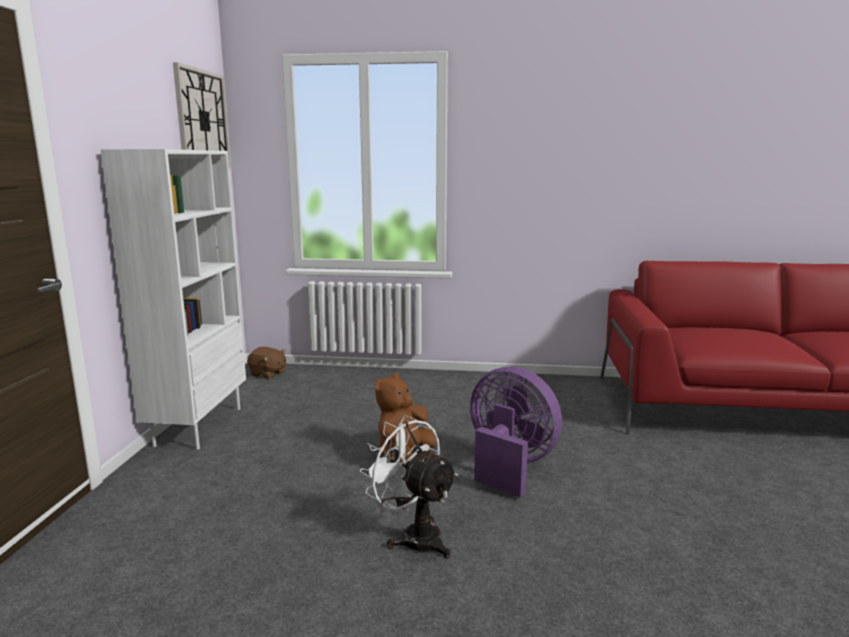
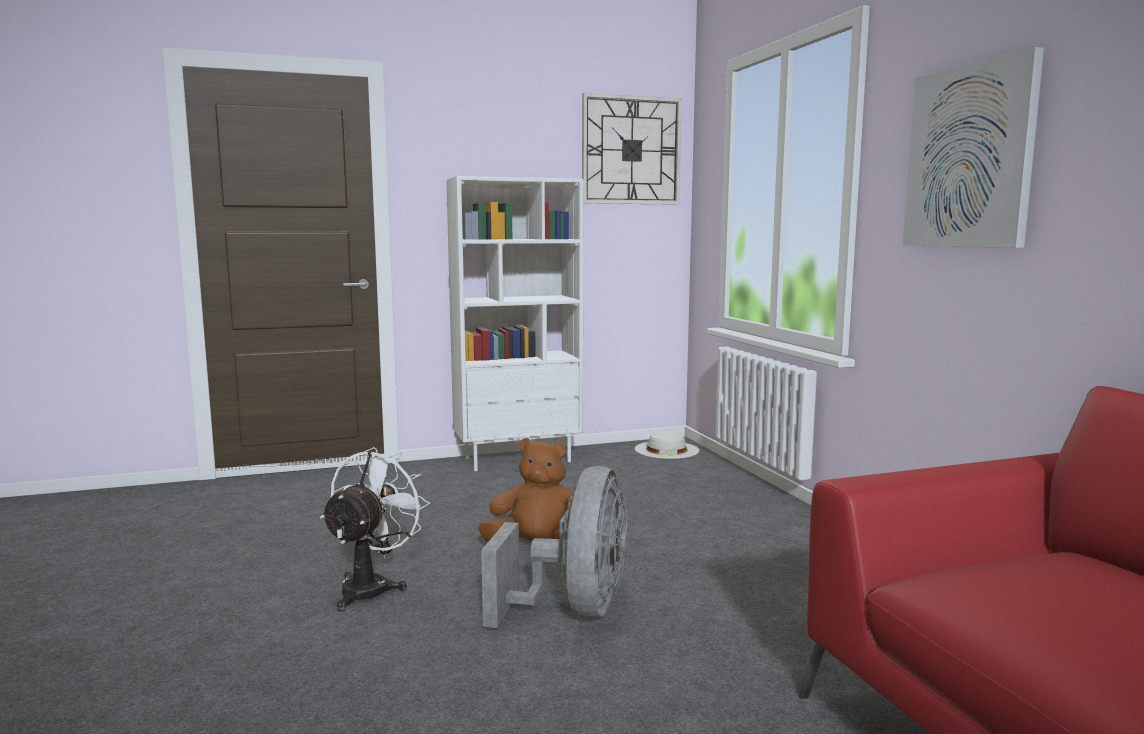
camera: 65 degrees right, 5 degrees down
brown plush toy [247,347,286,379] -> white hat [635,431,699,459]
purple fan [470,367,562,498] -> grey fan [481,466,628,628]
none -> picture [903,47,1044,248]

